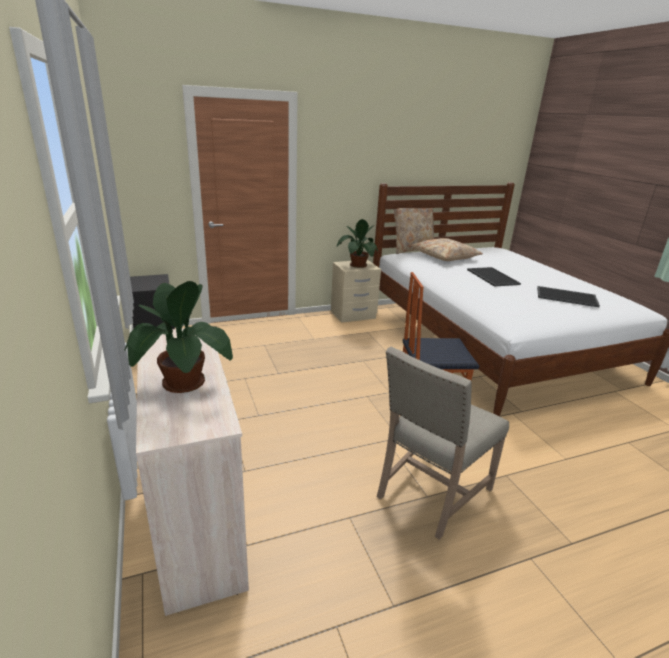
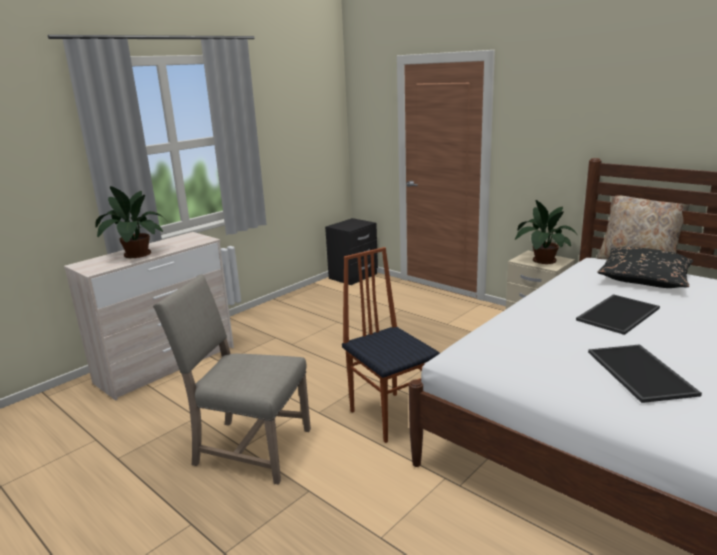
camera: 65 degrees right, 5 degrees down
beige pillow [411,238,483,261] -> black pillow [597,247,693,288]

